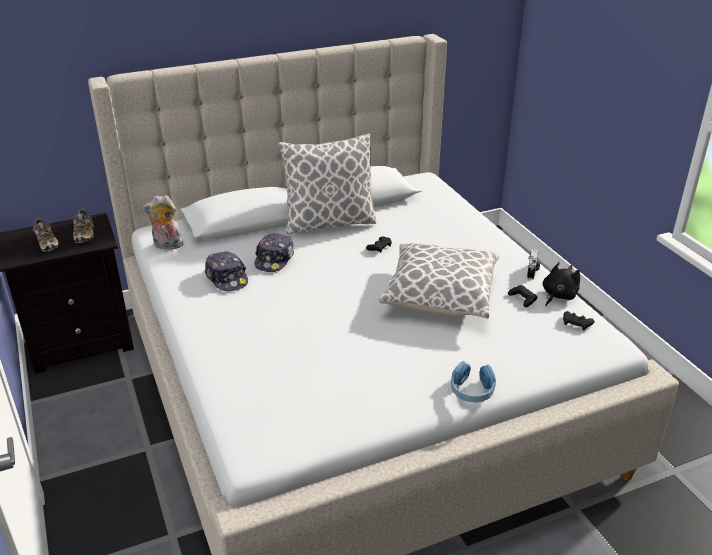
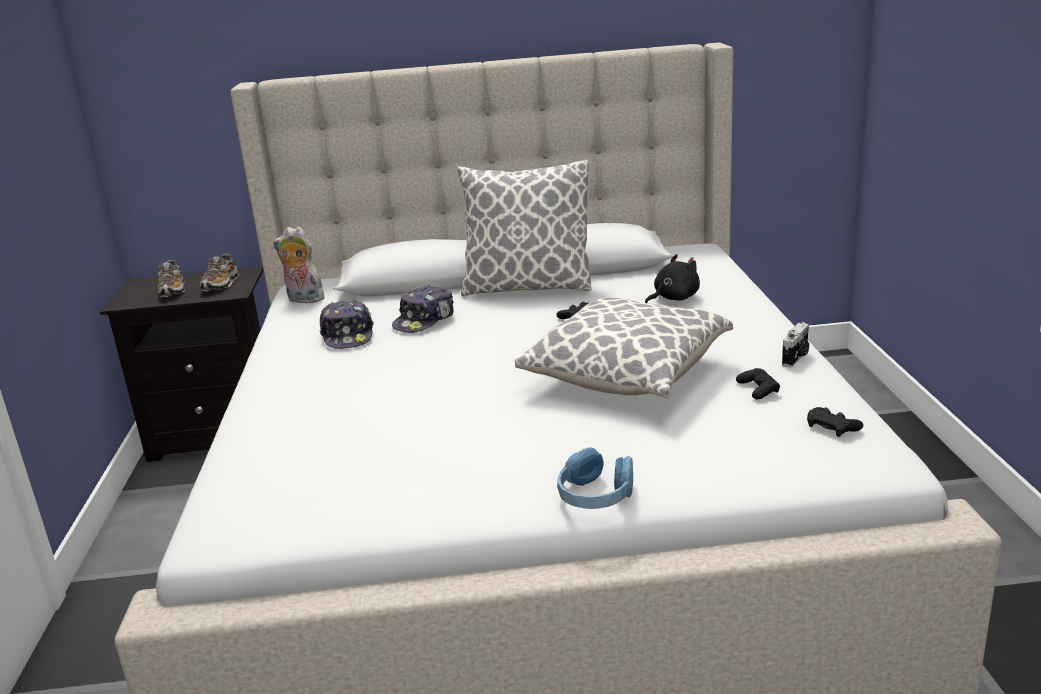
camera: 20 degrees right, 10 degrees down
black plush toy [543,262,580,306] -> black plush toy moved to [645,254,700,303]

